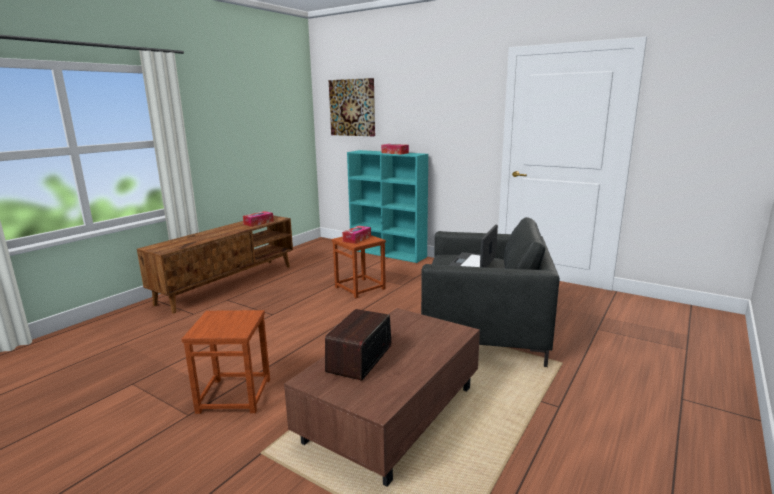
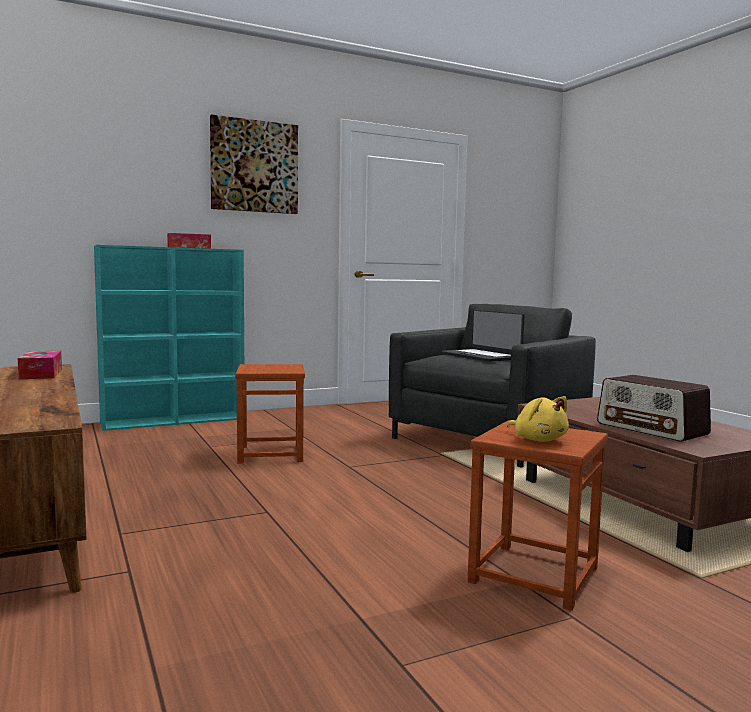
camera: 60 degrees left, 10 degrees down
picture [329,78,375,136] -> picture moved to [210,114,298,214]
tissue box [342,226,371,244] -> none
none -> yellow plush toy [507,396,569,442]

